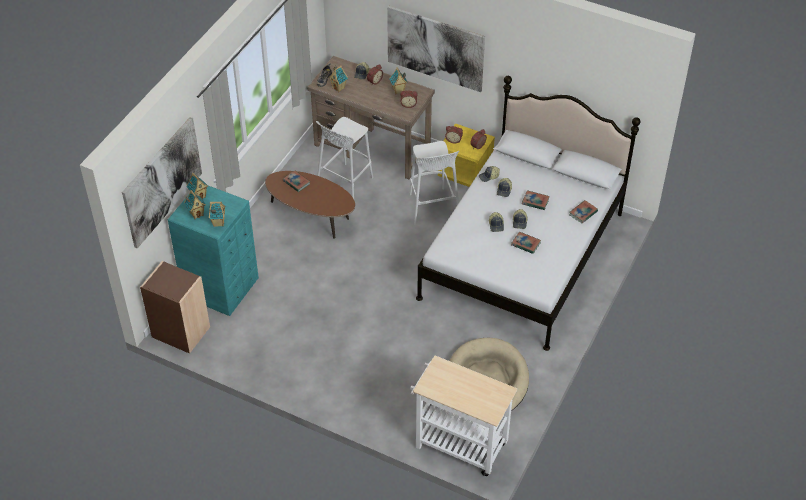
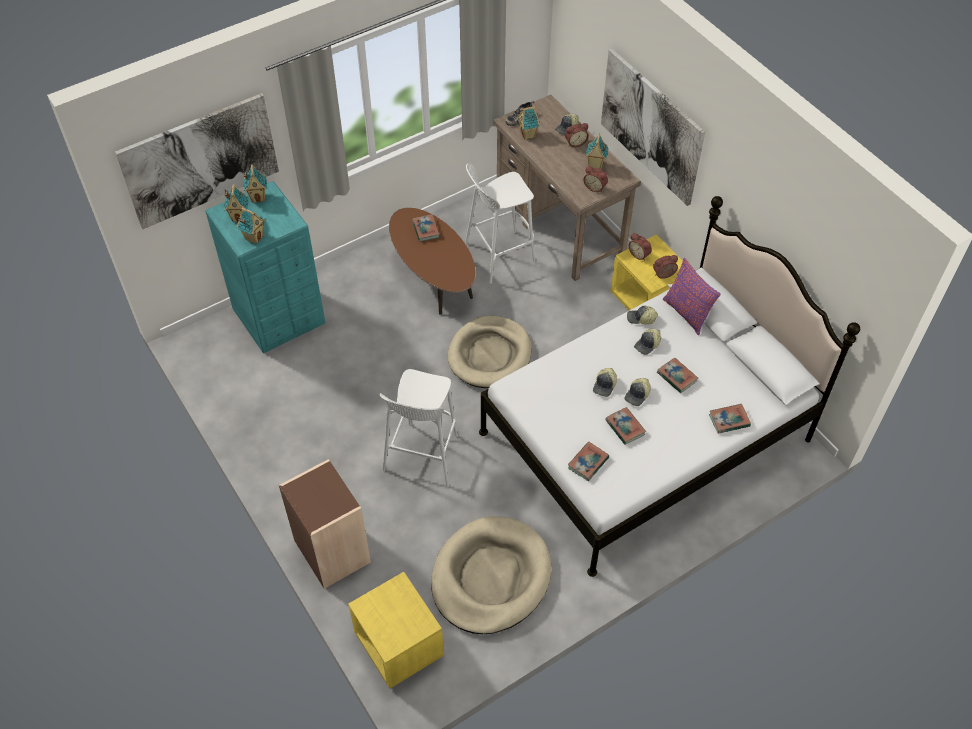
camera: 30 degrees right, 5 degrees up
brown bookcase [140,261,210,354] -> brown bookcase moved to [279,459,371,589]
white stool [409,141,459,225] -> white stool moved to [379,369,458,487]
white cart [410,356,517,476] -> yellow nightstand [348,572,444,689]
none -> beige dog bed [448,316,531,388]
none -> book [568,441,609,481]
none -> purple pillow [663,258,721,335]

